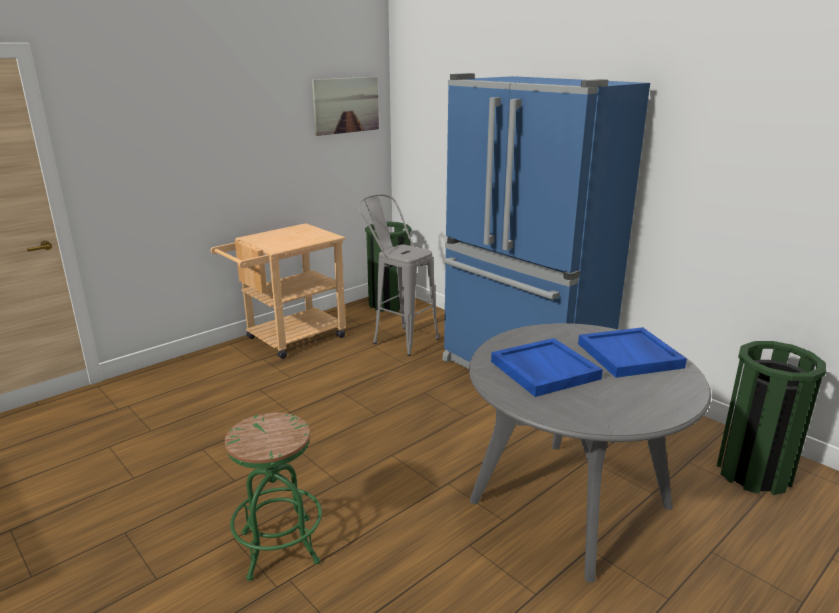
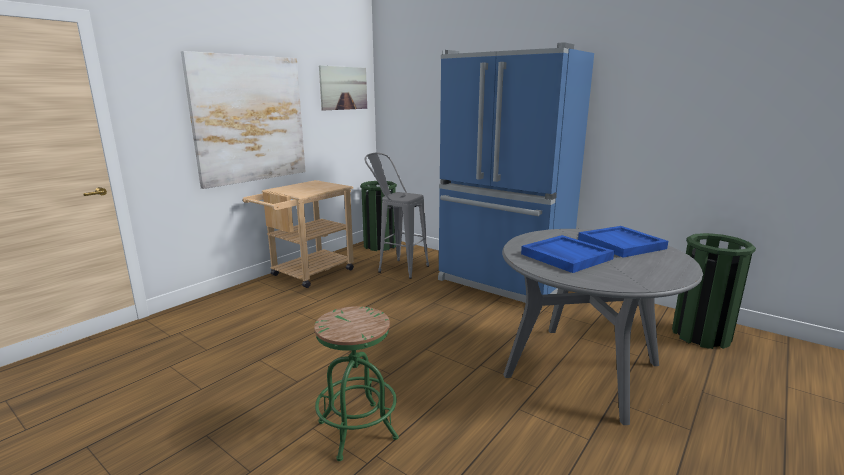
camera: 10 degrees left, 5 degrees down
none -> picture [181,51,306,189]

